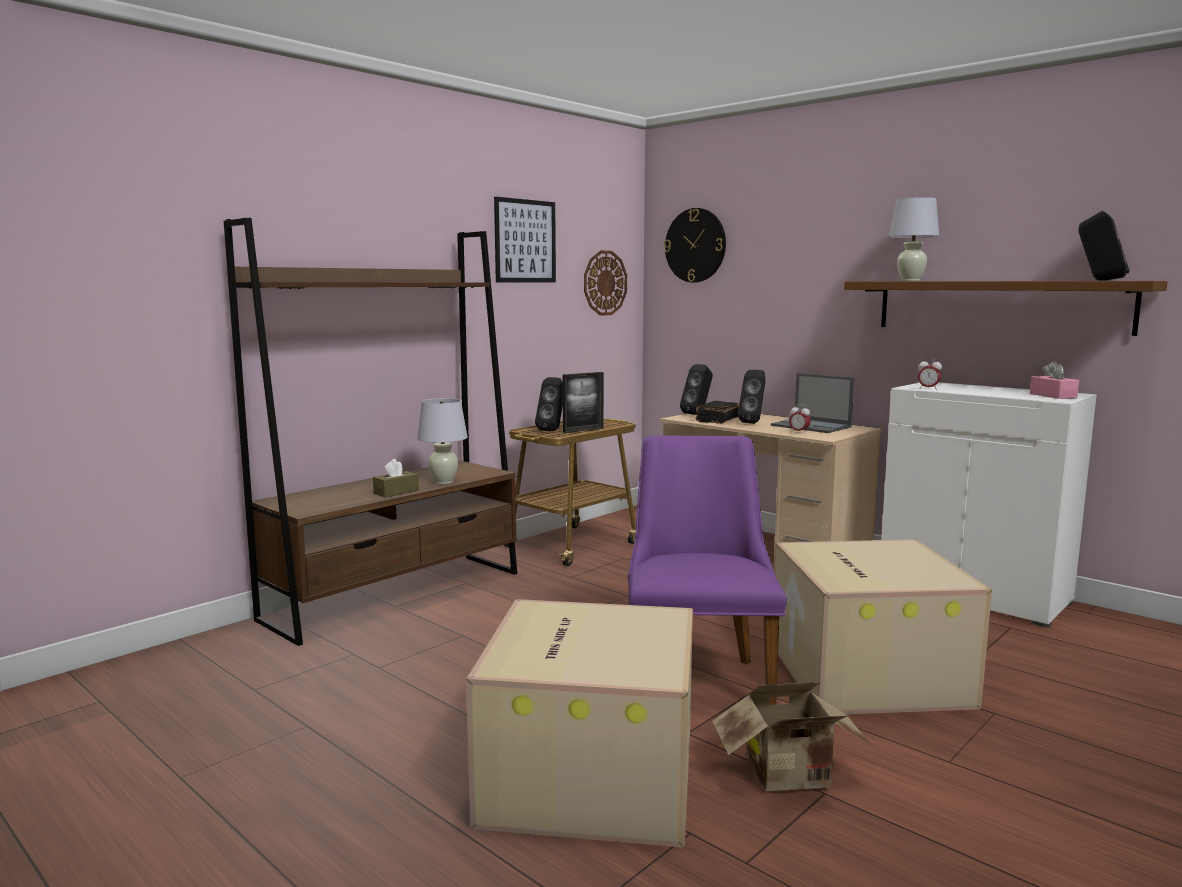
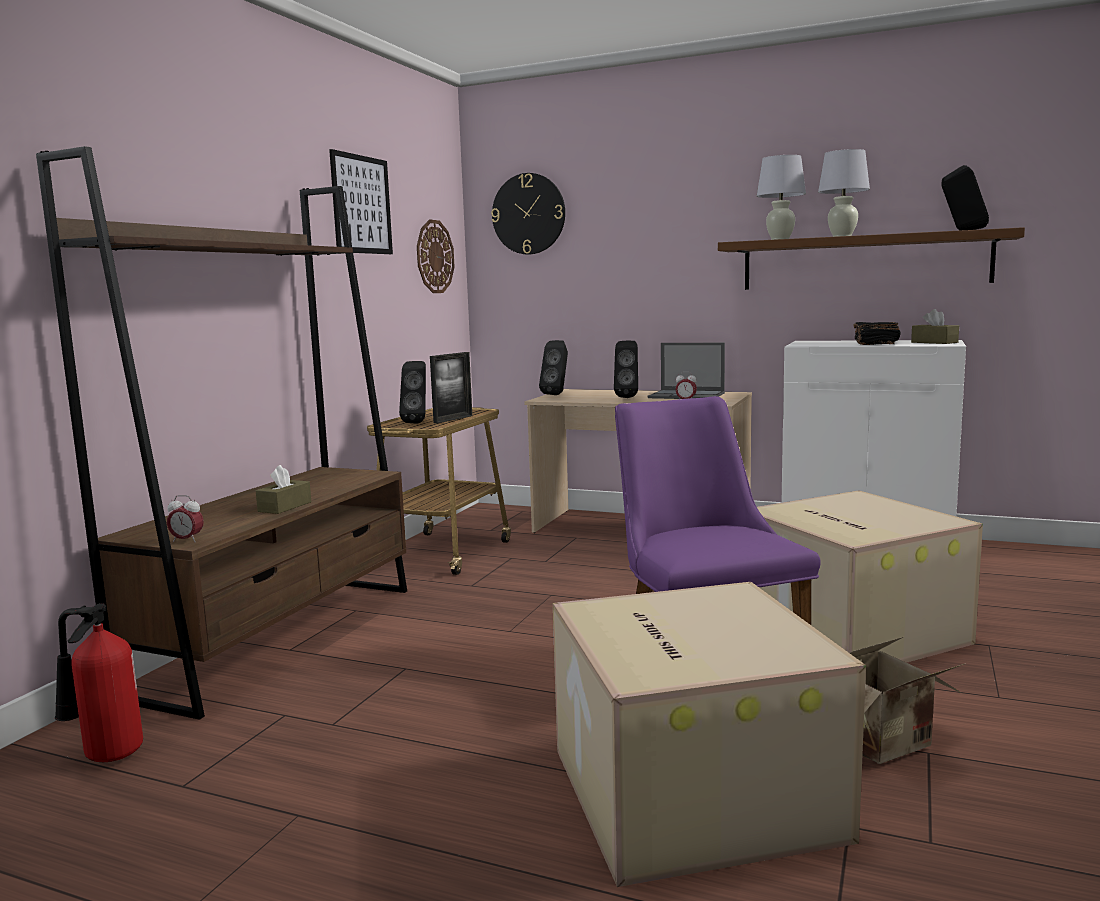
camera: 20 degrees left, 0 degrees up
white table lamp [417,398,468,484] -> white table lamp moved to [818,149,870,237]
black book [695,401,739,424] -> black book moved to [853,322,901,345]
alarm clock [918,358,942,390] -> alarm clock moved to [167,495,204,542]
pink tissue box [1030,361,1079,399] -> brown tissue box [911,309,959,344]
none -> fire extinguisher [55,603,143,762]

